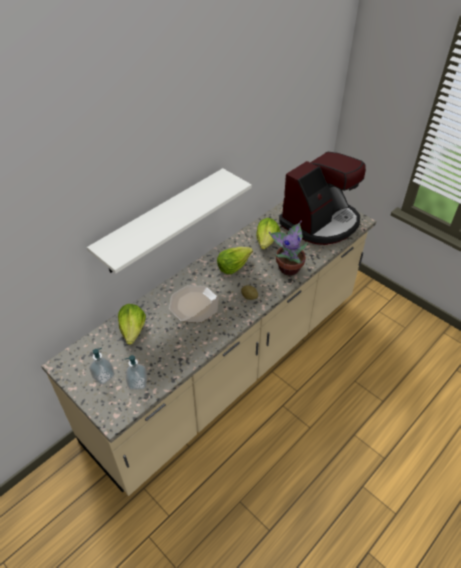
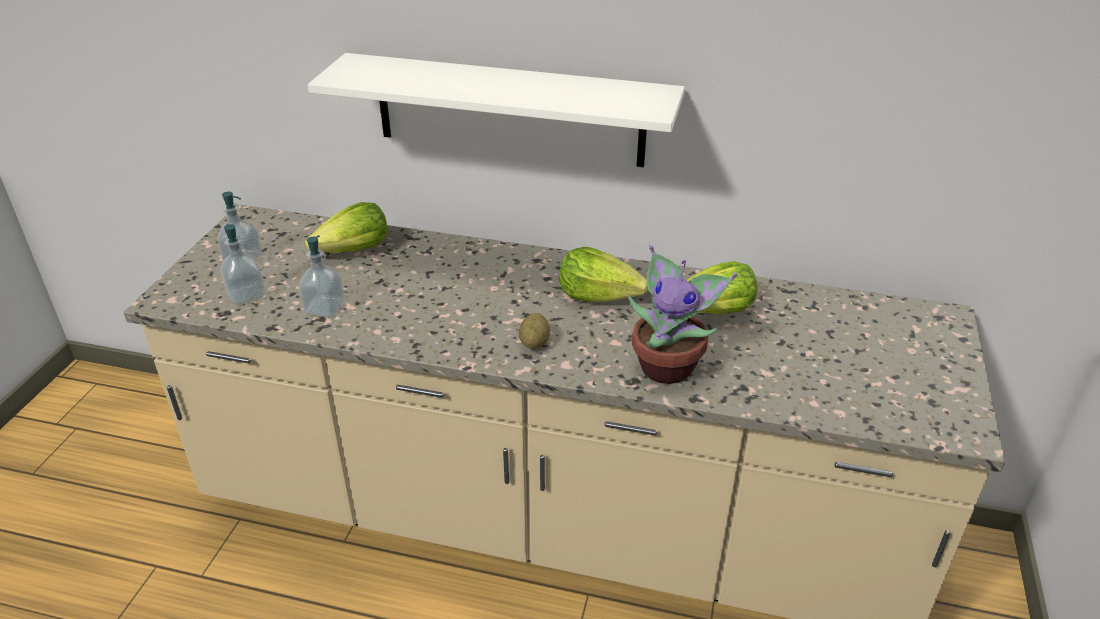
camera: 60 degrees right, 10 degrees down
plate [169,285,219,323] -> none
coffee machine [279,152,366,245] -> none
none -> soap dispenser [299,236,345,317]

